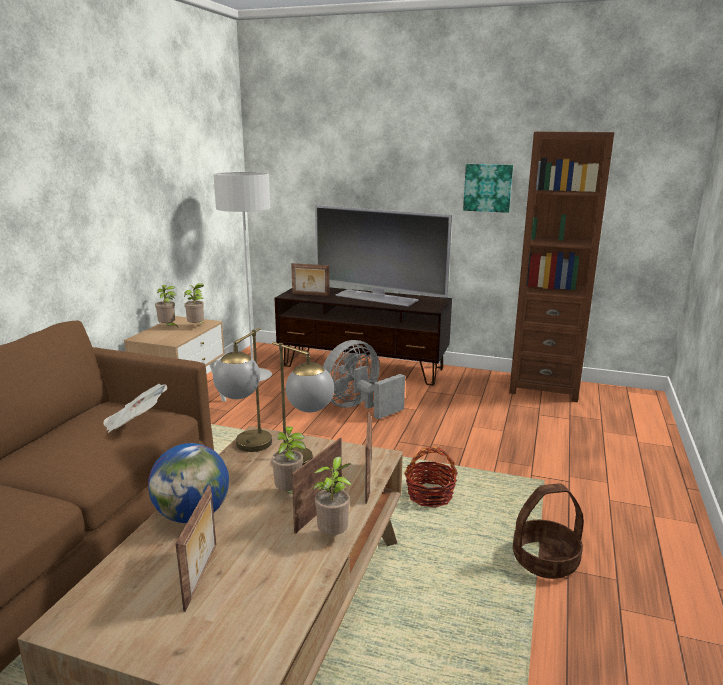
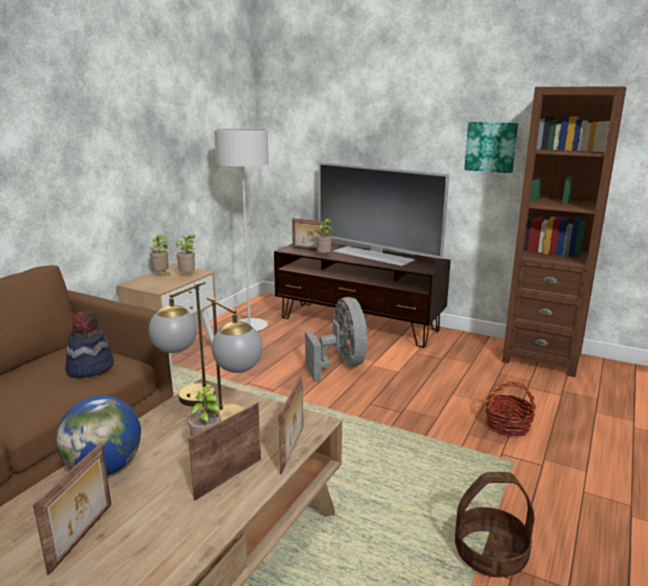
camera: 10 degrees right, 0 degrees up
newspaper [103,384,167,433] -> hat [65,311,114,378]
potted plant [313,456,352,535] -> potted plant moved to [316,219,333,254]
grey fan [323,340,405,419] -> grey fan turned 105 degrees clockwise [305,297,368,381]
basket [404,447,457,508] -> basket moved to [484,381,536,438]

